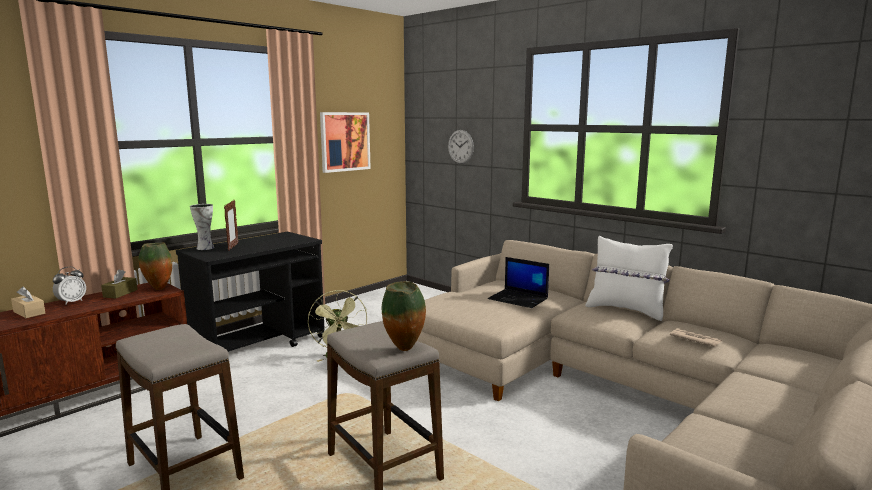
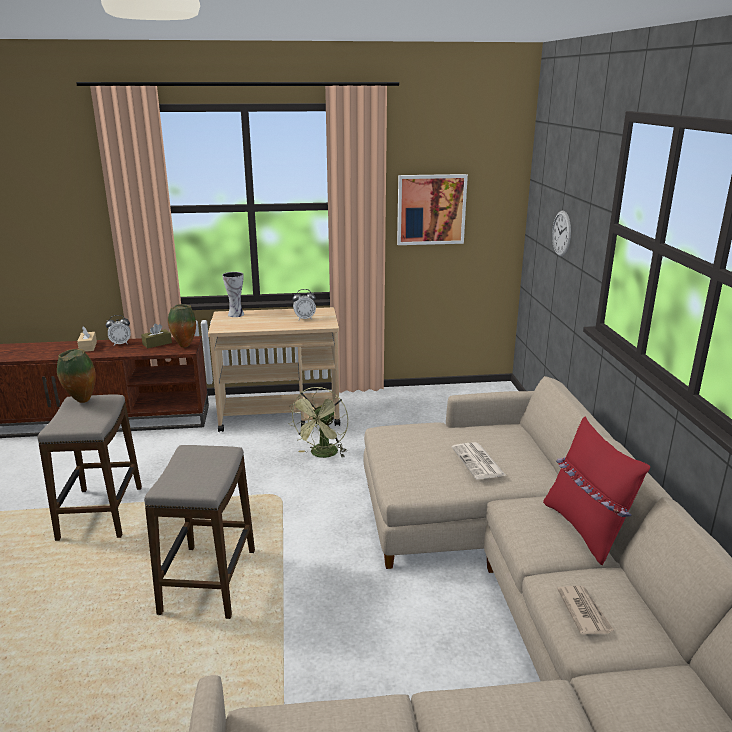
camera: 40 degrees right, 10 degrees up
black cart [176,232,325,352] -> beige cart [208,307,340,432]
picture frame [224,200,238,251] -> none
vase [382,281,426,351] -> vase moved to [57,349,96,403]
laptop [488,257,549,308] -> newspaper [452,442,506,479]
white pillow [586,236,673,321] -> red pillow [543,417,650,565]
none -> alarm clock [293,289,316,320]

